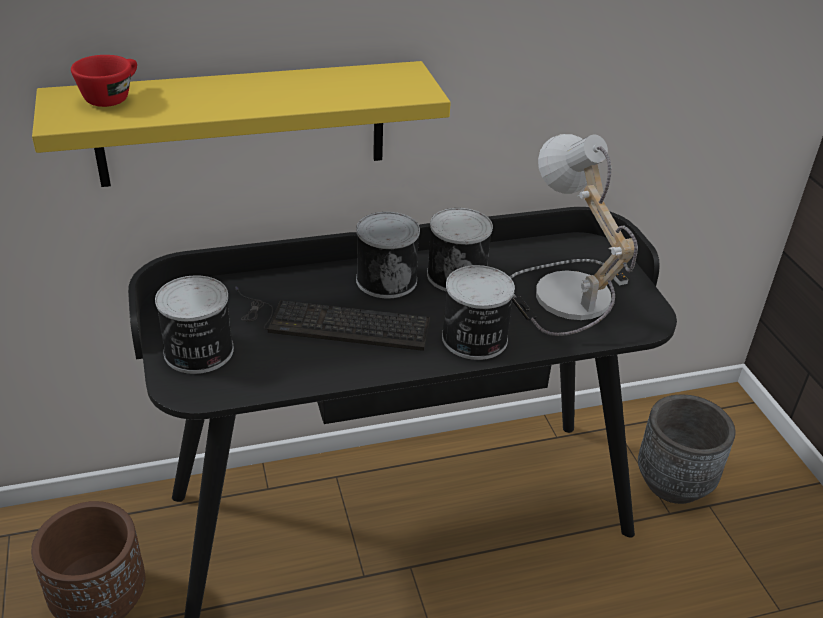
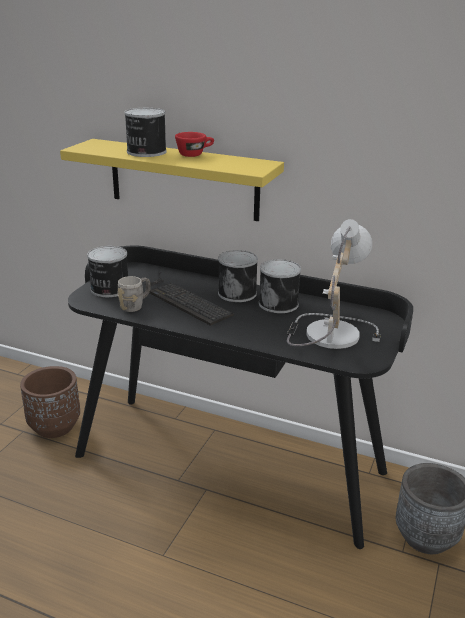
camera: 40 degrees right, 10 degrees down
red cup [71,55,137,107] -> red cup moved to [175,132,214,157]
can [442,265,515,360] -> can moved to [124,108,167,157]
none -> grey mug [117,276,150,312]

